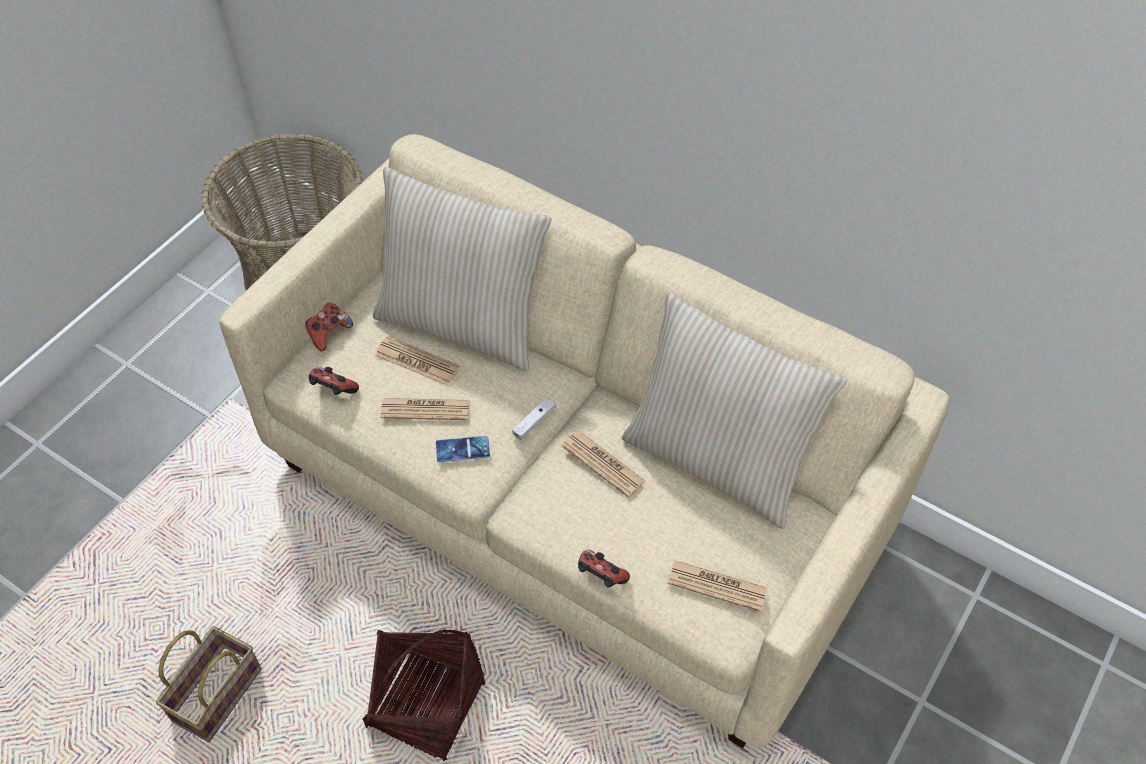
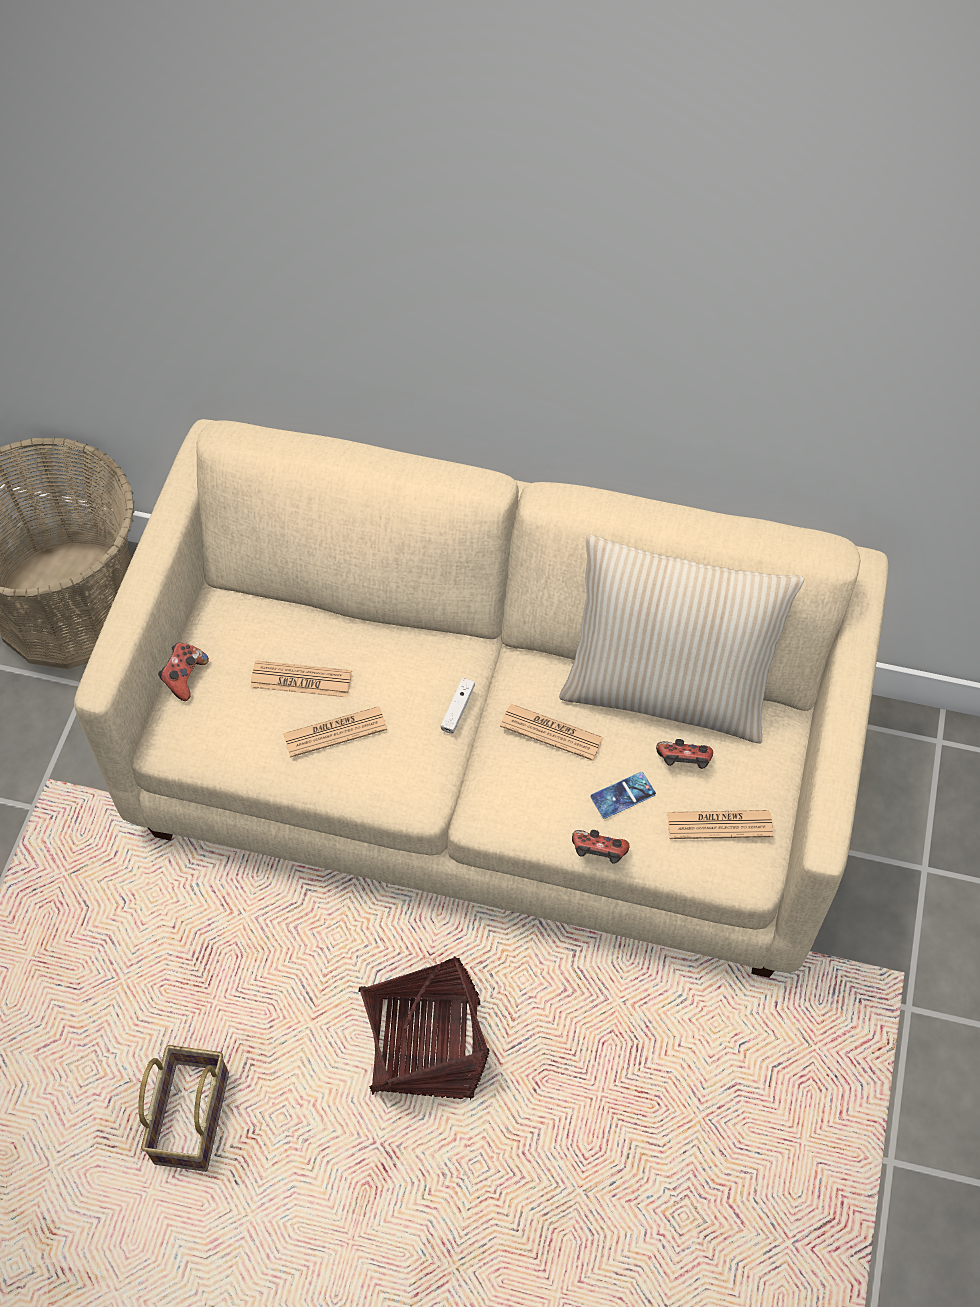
camera: 20 degrees left, 5 degrees up
game controller [309,367,359,395] -> game controller moved to [656,739,713,769]
beige pillow [373,167,552,372] -> none
phone [436,436,490,462] -> phone moved to [590,772,656,819]

